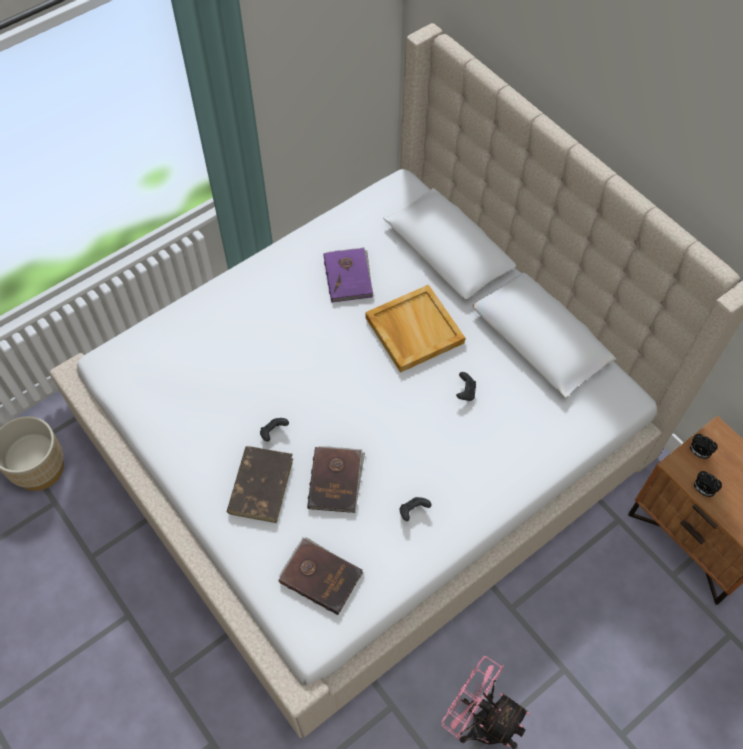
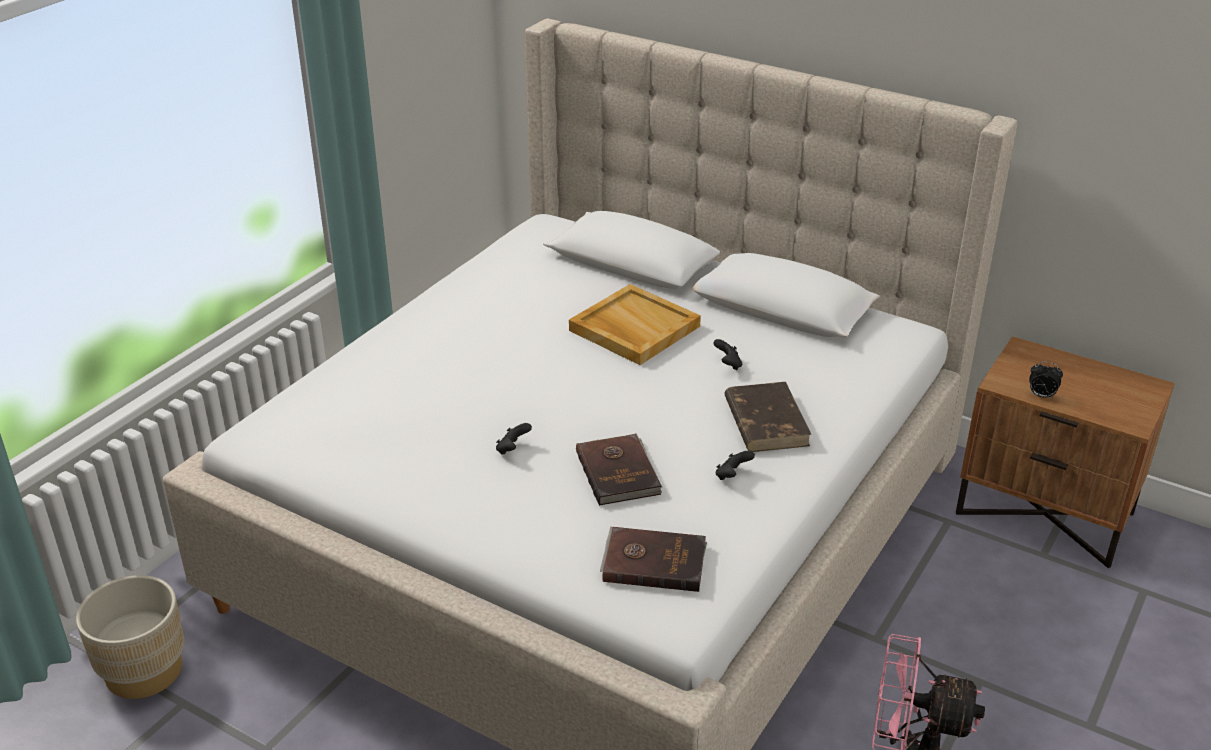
camera: 20 degrees left, 25 degrees down
brown book [227,446,293,523] -> brown book moved to [724,382,812,452]
purple book [324,247,373,303] -> none
alarm clock [690,434,717,459] -> none

